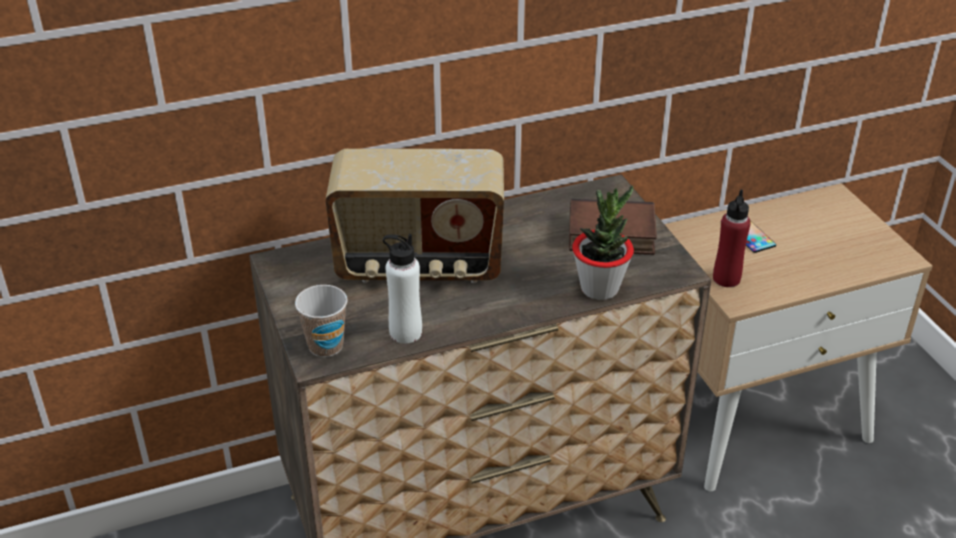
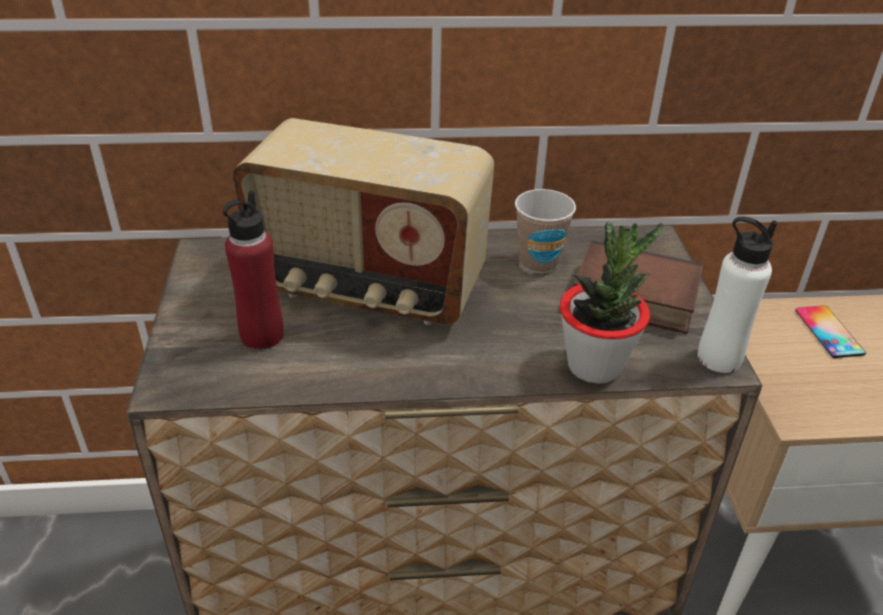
camera: 15 degrees right, 0 degrees up
cup [295,285,347,357] -> cup moved to [515,189,576,273]
white bottle [383,234,422,344] -> white bottle moved to [697,217,777,373]
red bottle [713,189,751,287] -> red bottle moved to [223,191,284,350]

